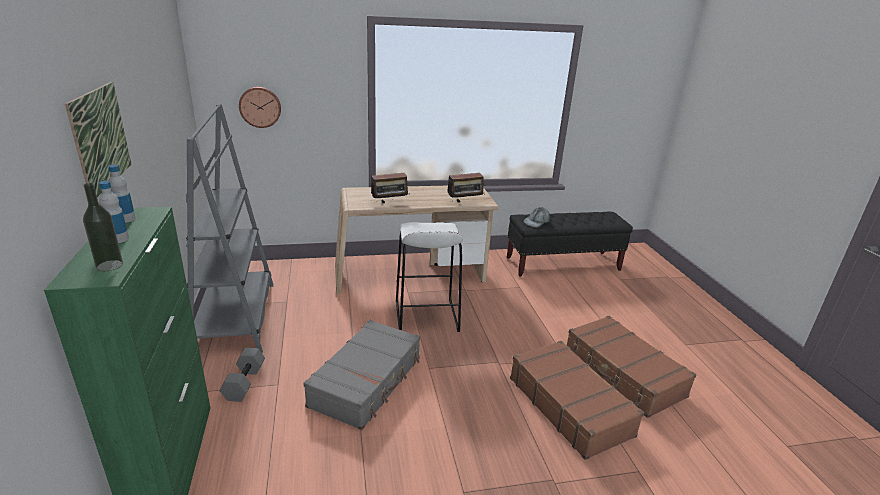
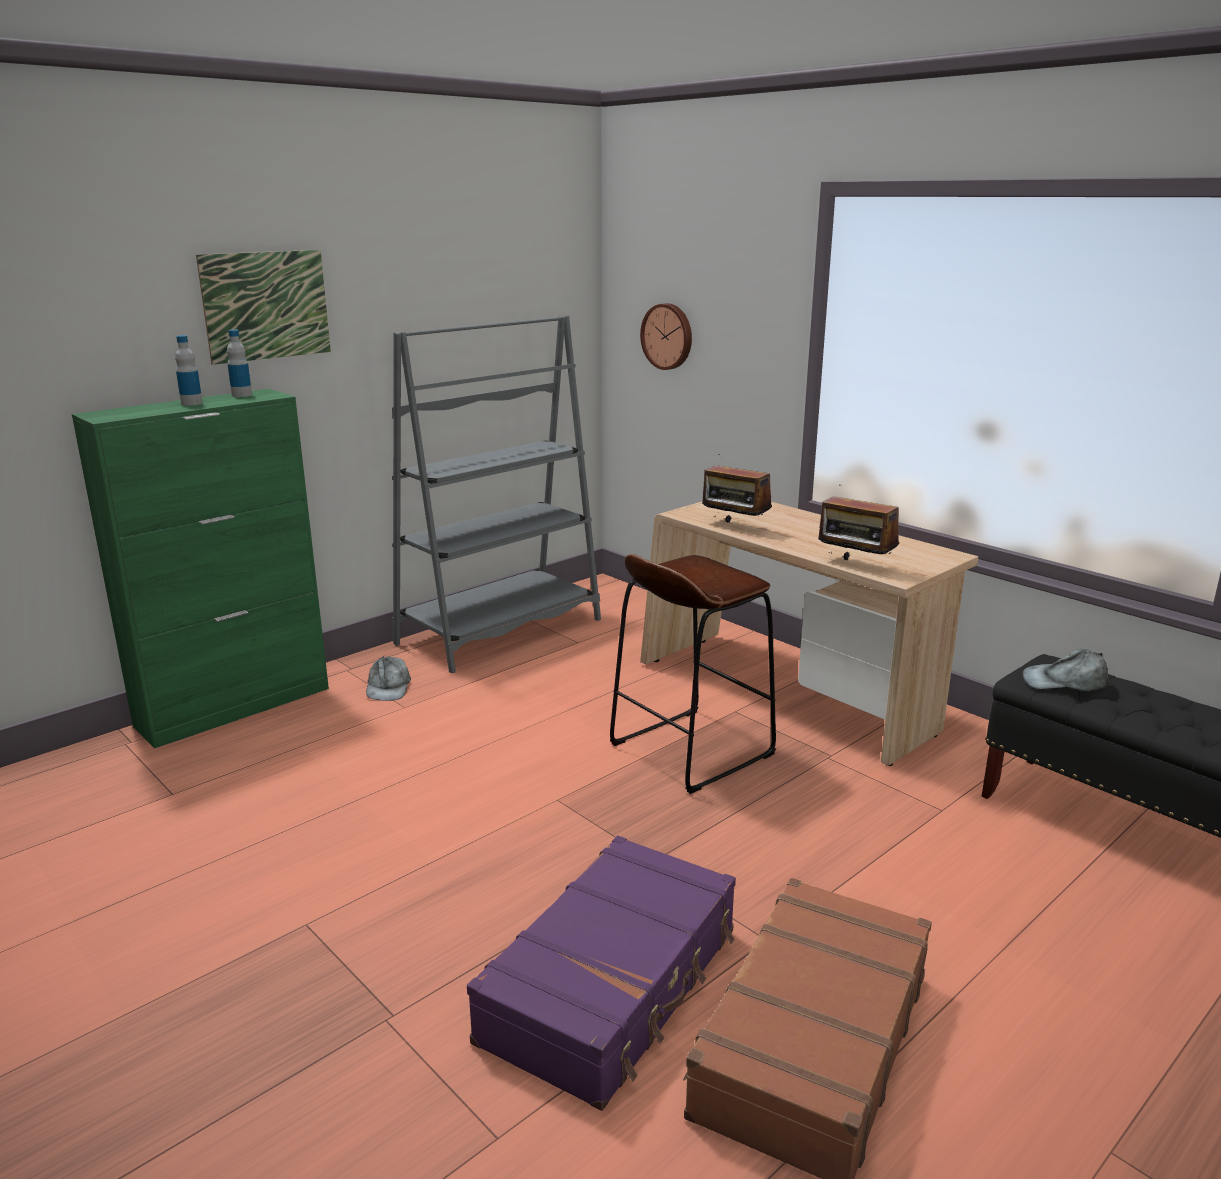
camera: 60 degrees right, 5 degrees down
bottle [83,183,123,271] -> none
grey dumbbell [220,348,265,402] -> grey cap [366,656,411,701]
grey suitcase [303,320,420,430] -> none
white stool [396,223,463,332] -> brown stool [610,554,776,794]
brown suitcase [510,341,644,460] -> purple suitcase [467,836,736,1111]

